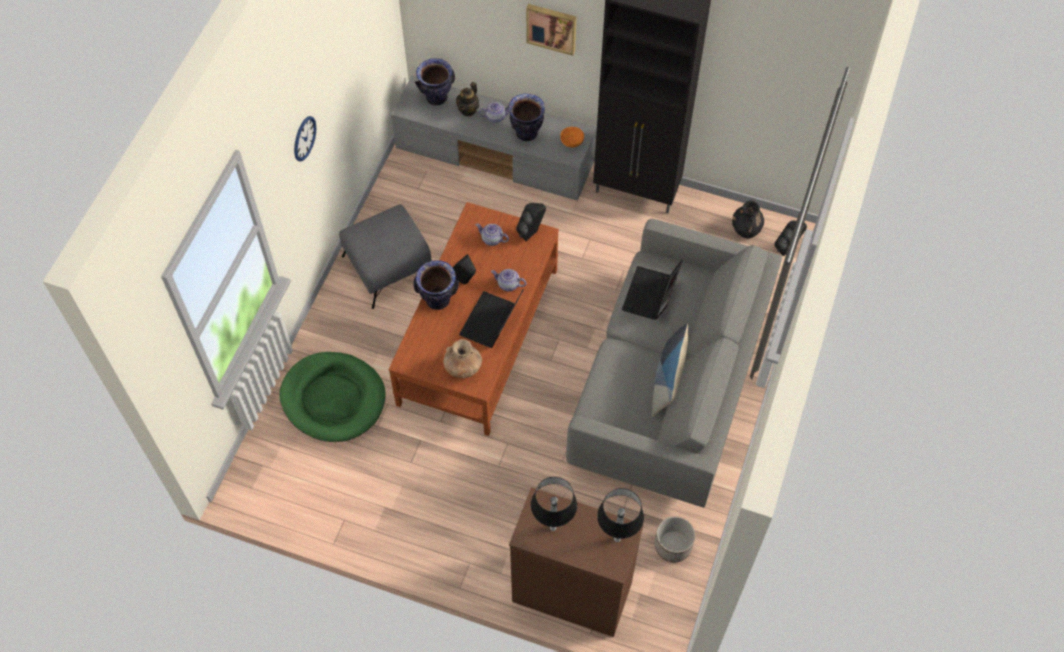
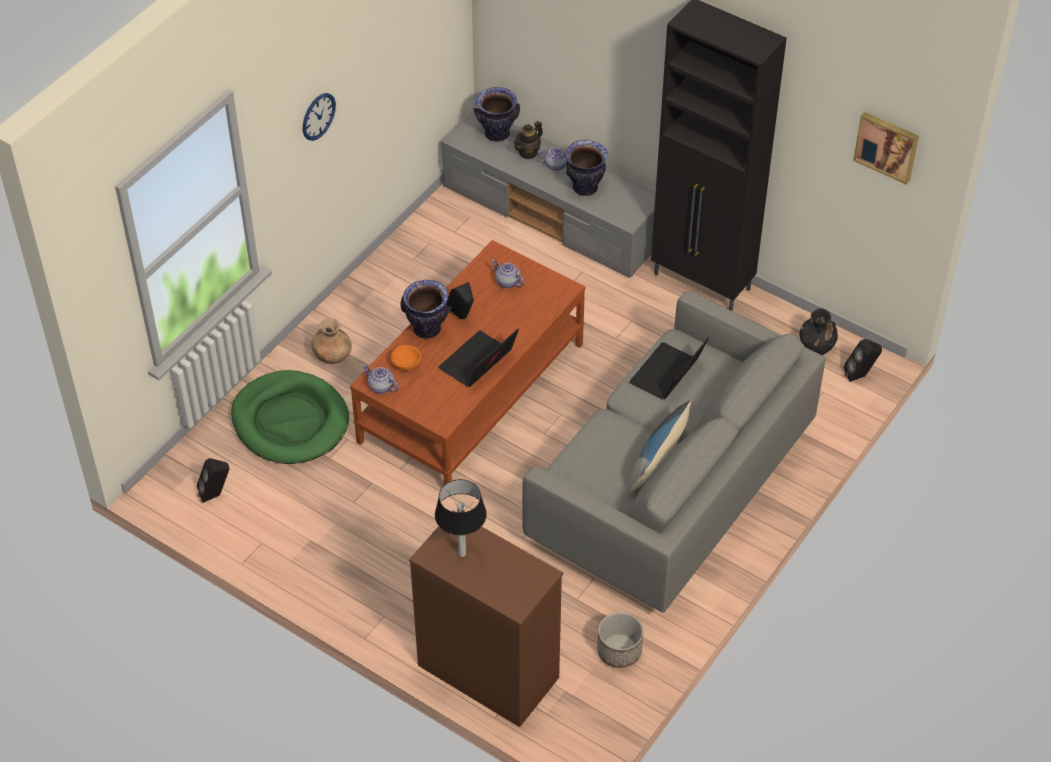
camera: 15 degrees right, 10 degrees down
grey ottoman [339,205,432,309] -> none
brown vase [444,339,482,378] -> brown vase moved to [311,318,352,364]
teapot [491,269,526,292] -> teapot moved to [362,365,399,394]
black speaker [516,203,546,241] -> black speaker moved to [197,458,229,503]
picture [526,4,577,56] -> picture moved to [853,112,919,185]
orange bowl [560,127,584,147] -> orange bowl moved to [391,345,421,371]
table lamp [597,488,644,542] -> none

